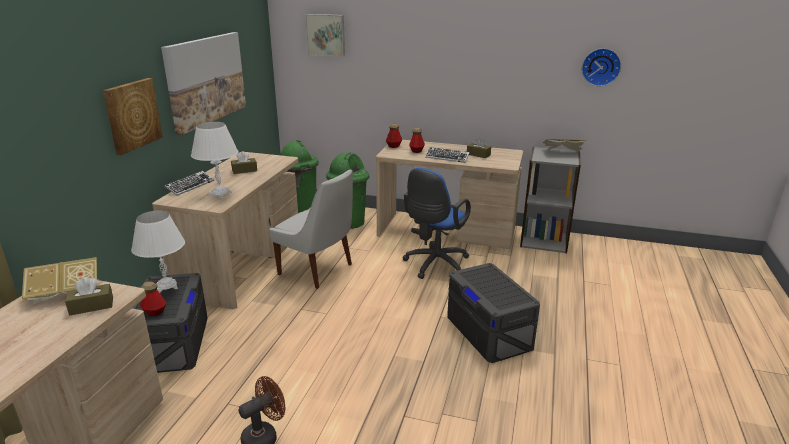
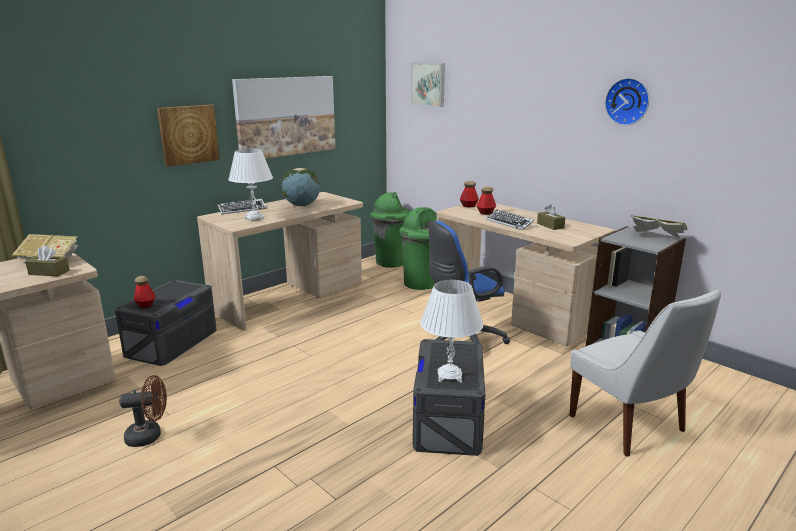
camera: 30 degrees right, 5 degrees down
white table lamp [131,211,185,293] -> white table lamp moved to [420,280,483,382]
brown tissue box [231,151,257,174] -> globe [281,168,320,206]
white chair [269,169,353,289] -> white chair moved to [570,290,721,456]
wall clock [582,48,621,86] -> wall clock moved to [605,78,649,125]

